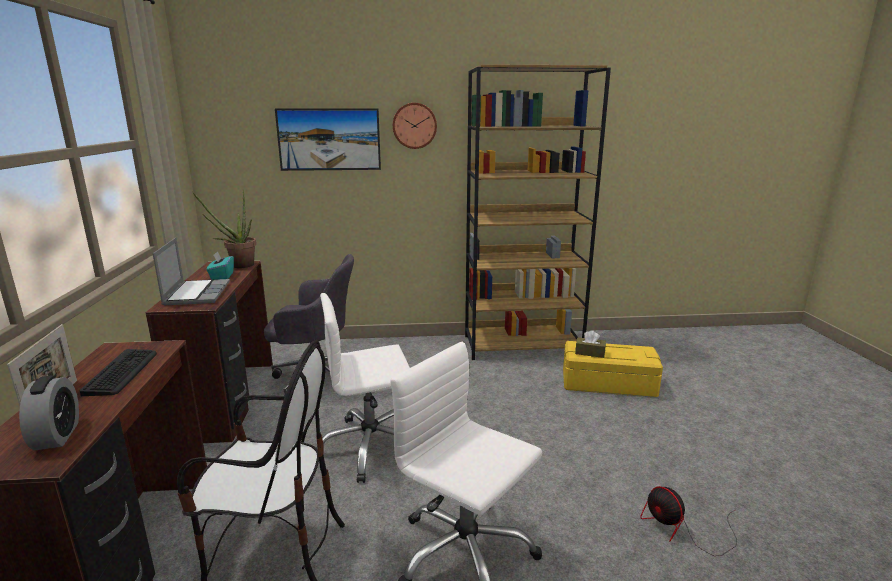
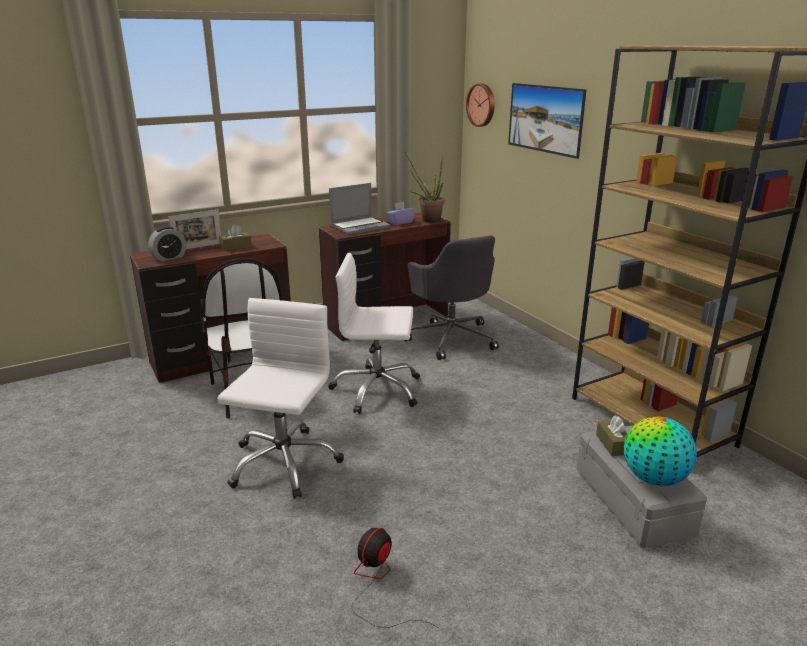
camera: 65 degrees right, 5 degrees up
keyboard [80,349,157,396] -> brown tissue box [219,225,252,252]
turquoise tissue box [207,251,234,280] -> purple tissue box [386,202,415,225]
white office chair [316,293,410,483] -> white office chair turned 45 degrees counterclockwise [328,253,420,414]
wall clock [393,103,437,149] -> wall clock moved to [466,83,495,127]
yellow storage box [563,341,663,398] -> grey storage box [577,426,707,548]
none -> globe [624,416,697,486]

